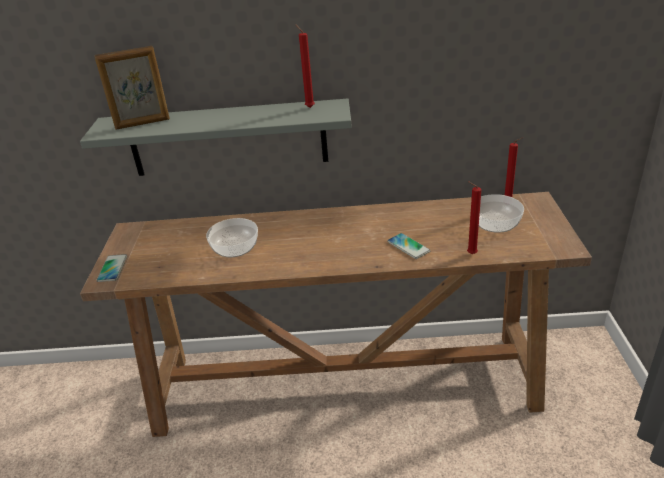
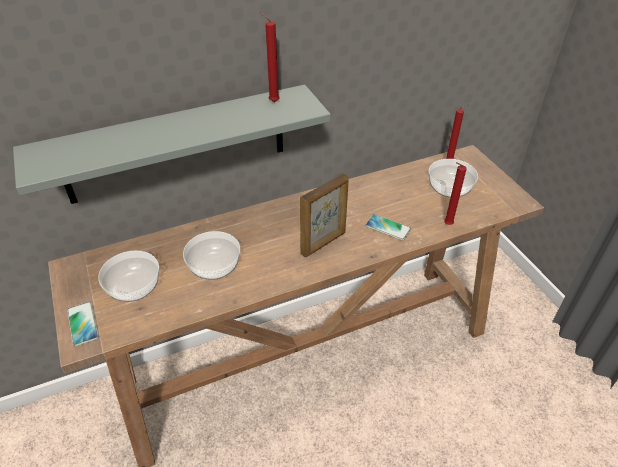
camera: 25 degrees left, 10 degrees up
picture frame [95,46,170,130] -> picture frame moved to [300,173,349,257]
none -> bowl [98,250,159,302]

